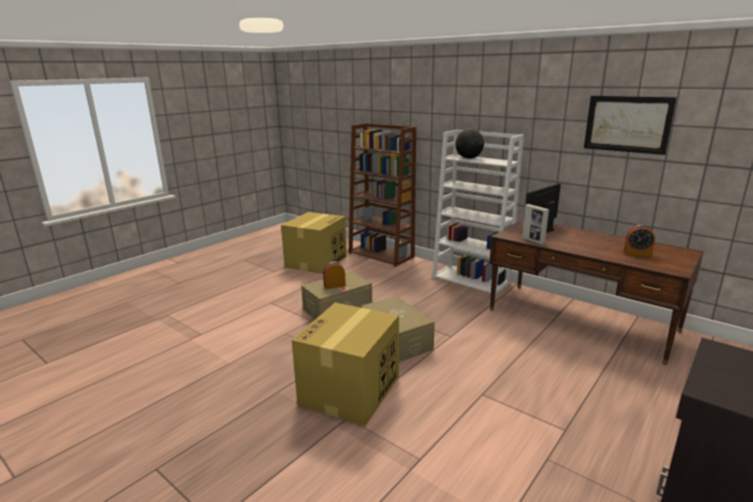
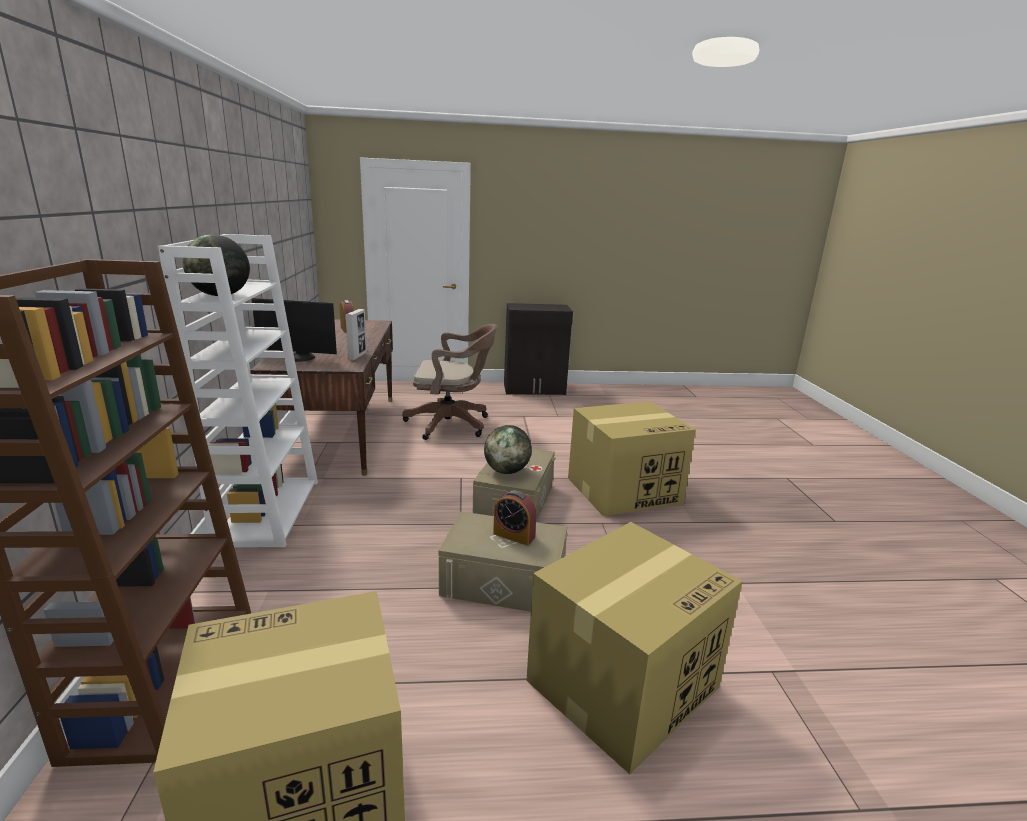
camera: 135 degrees left, 0 degrees up
picture [584,96,677,155] -> none
none -> brown office chair [402,324,497,440]
none -> globe [484,425,532,474]
none -> cardboard box [526,522,743,774]

